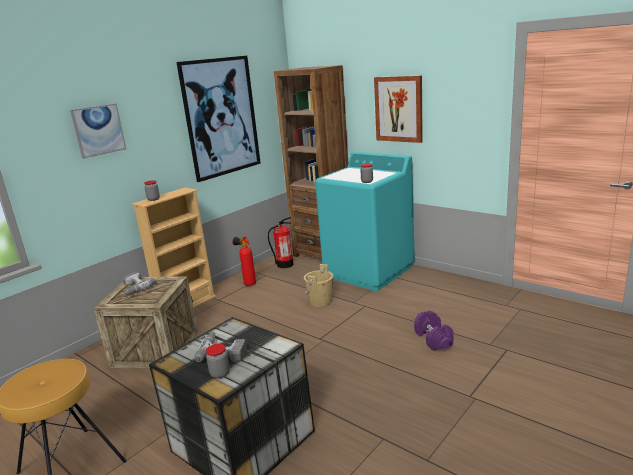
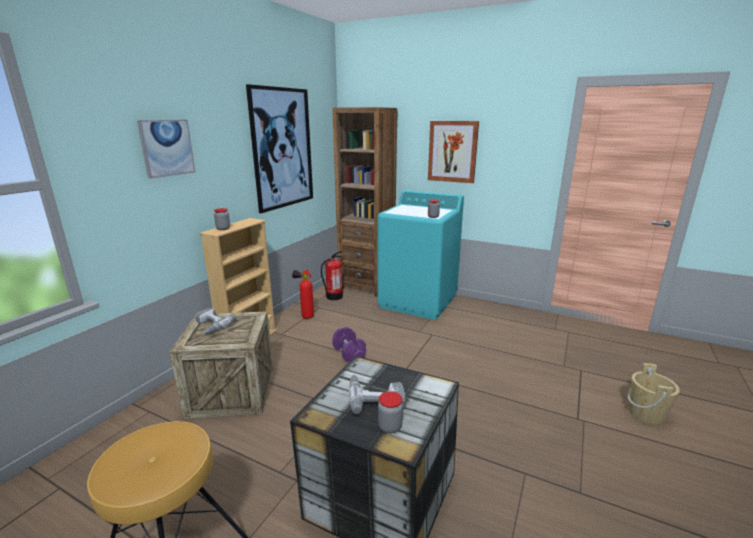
camera: 15 degrees left, 0 degrees up
beige bucket [304,264,333,307] -> beige bucket moved to [628,363,680,424]
purple dumbbell [414,311,454,350] -> purple dumbbell moved to [332,327,366,362]

